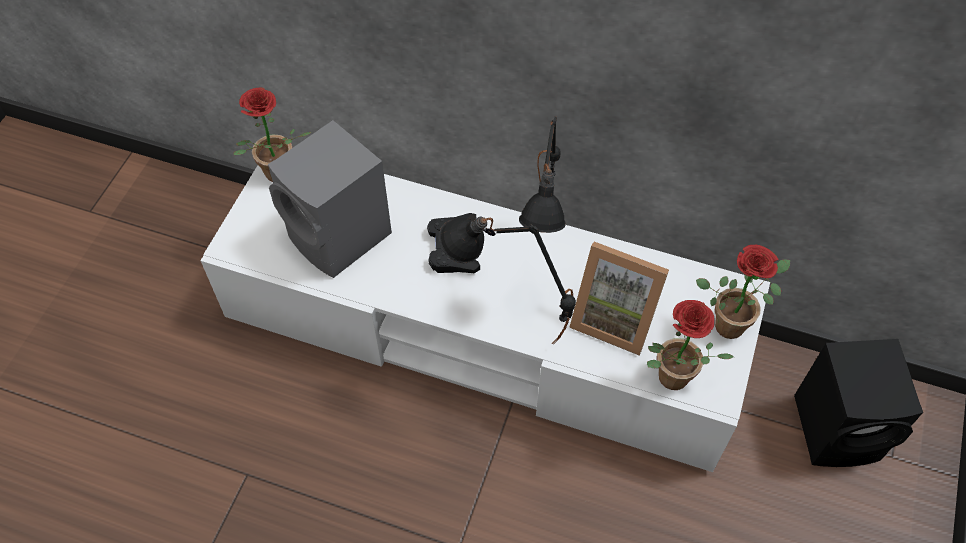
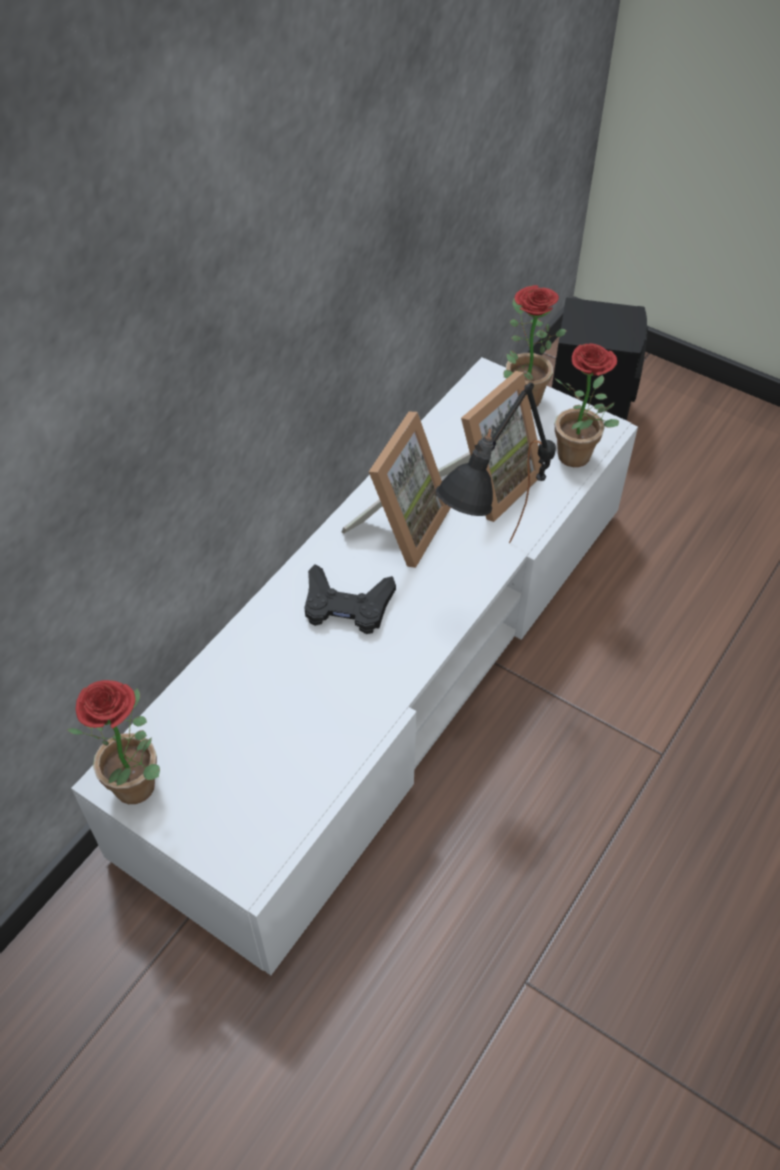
camera: 75 degrees left, 5 degrees down
grey speaker [268,120,392,278] -> none
black table lamp [519,117,566,233] -> picture frame [342,412,451,568]

